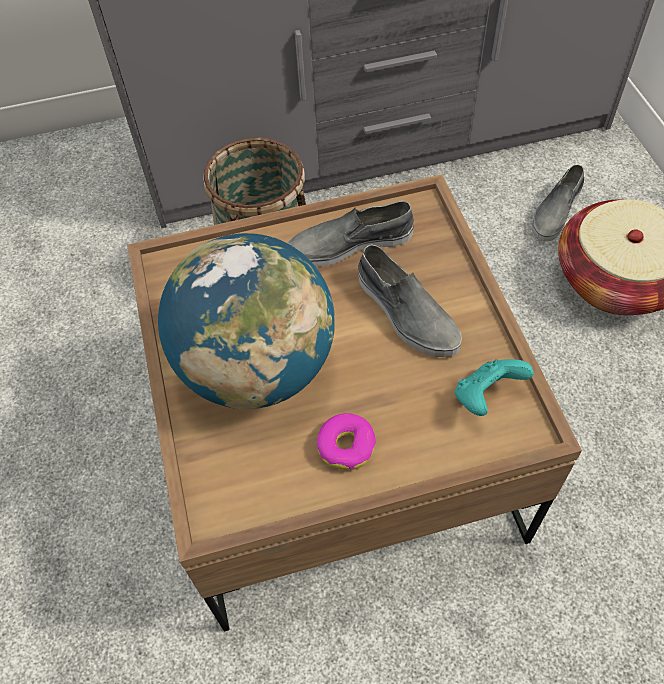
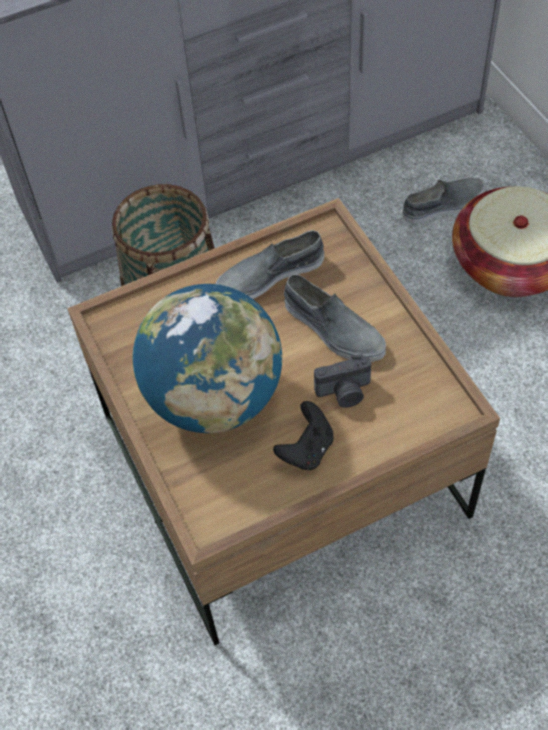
camera: 10 degrees left, 0 degrees up
donut [317,413,376,470] -> black game controller [273,401,334,470]
turquoise game controller [455,359,534,416] -> none
grey shoe [532,164,584,241] -> grey shoe turned 135 degrees counterclockwise [402,178,485,224]
none -> camera [314,354,371,408]

